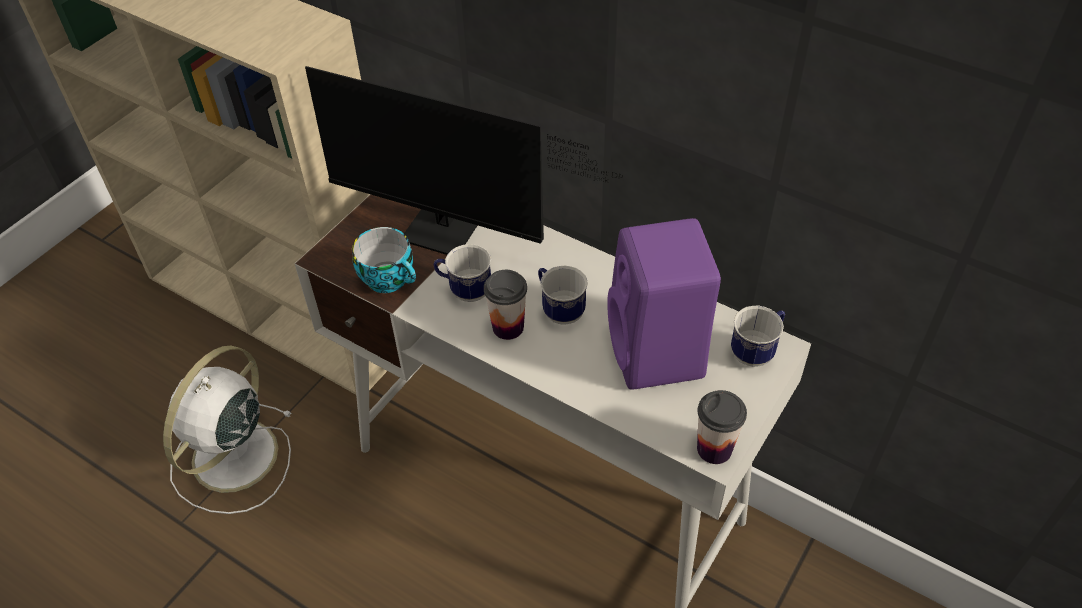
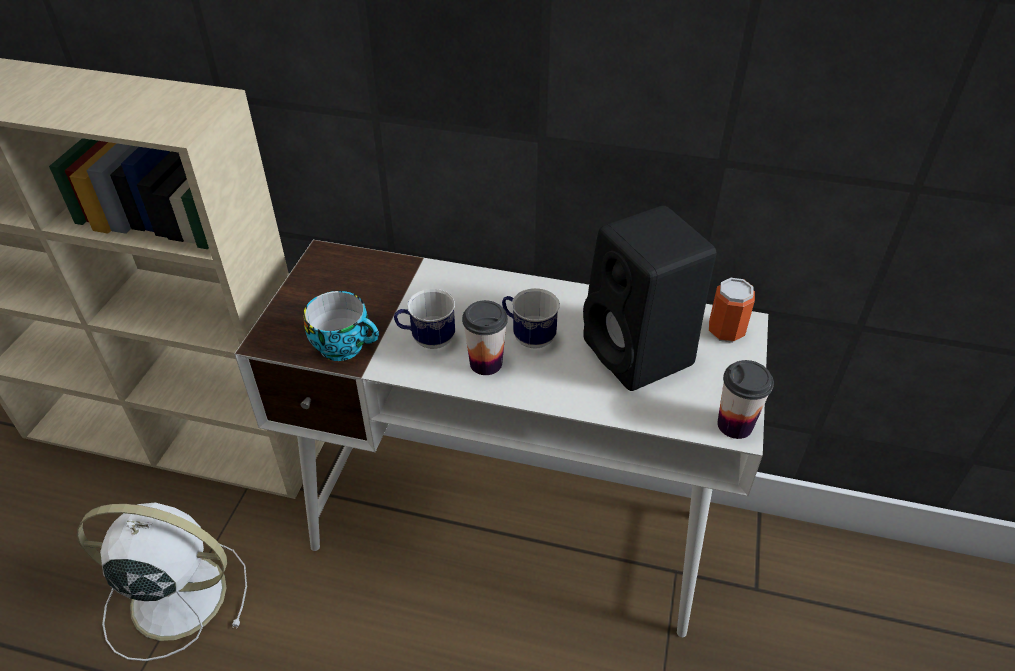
camera: 20 degrees left, 5 degrees down
white fan [163,346,292,514] -> white fan turned 90 degrees clockwise [77,503,247,661]
monitor [305,66,623,255] -> none
purple speaker [607,218,721,390] -> black speaker [583,206,716,391]
mug [731,306,785,367] -> can [709,278,755,343]

